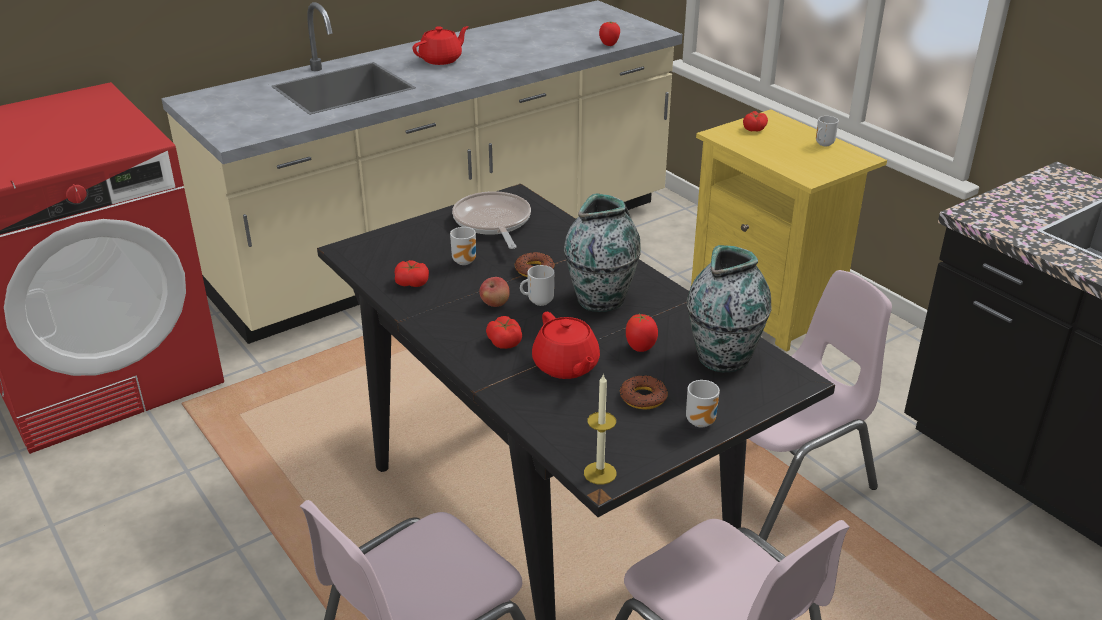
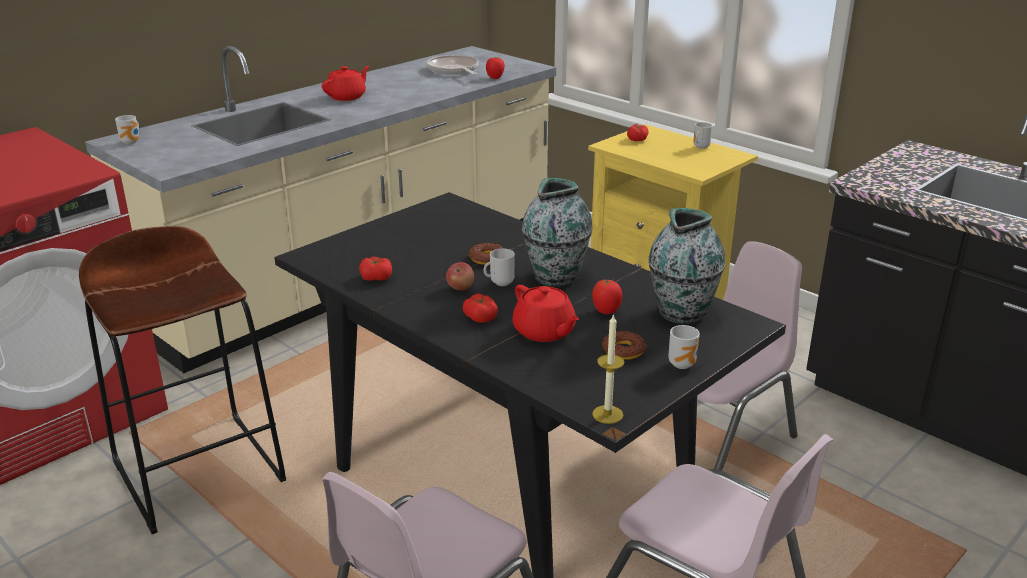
camera: 10 degrees left, 5 degrees down
mug [450,227,476,265] -> mug moved to [115,115,139,145]
frying pan [452,191,531,249] -> frying pan moved to [426,55,479,75]
none -> brown stool [79,226,286,534]

